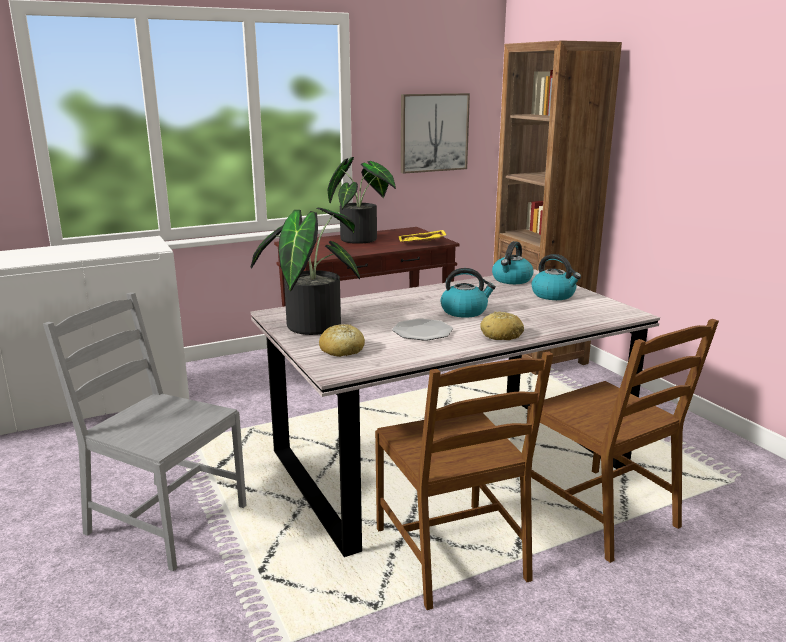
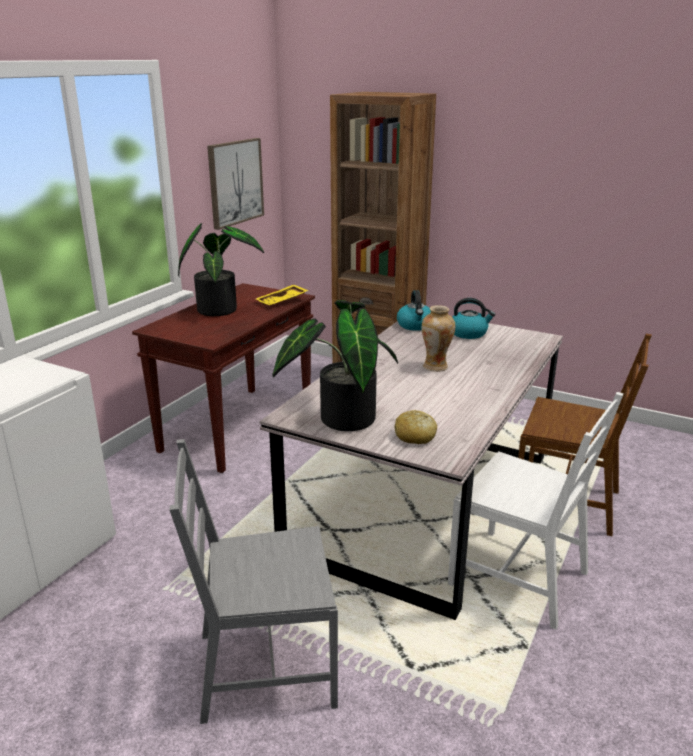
camera: 35 degrees left, 5 degrees up
brown chair [375,352,553,610] -> white chair [448,392,624,630]
plate [392,318,453,341] -> none
kettle [440,268,496,318] -> vase [422,305,455,372]
bread [480,311,524,340] -> none

